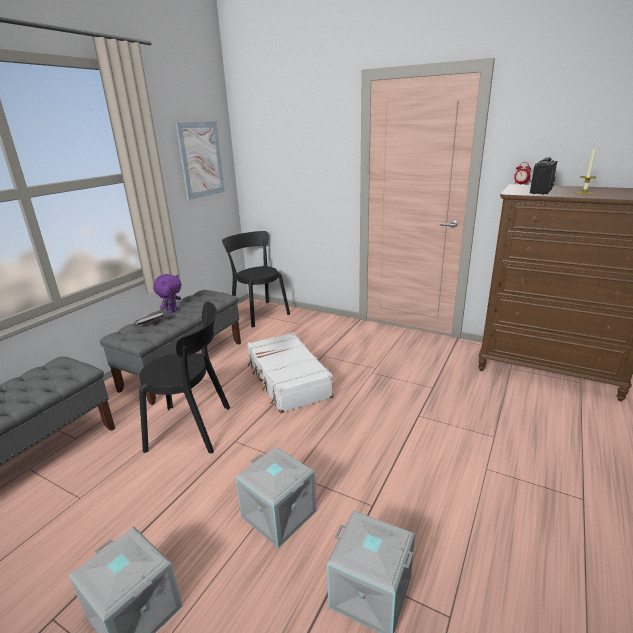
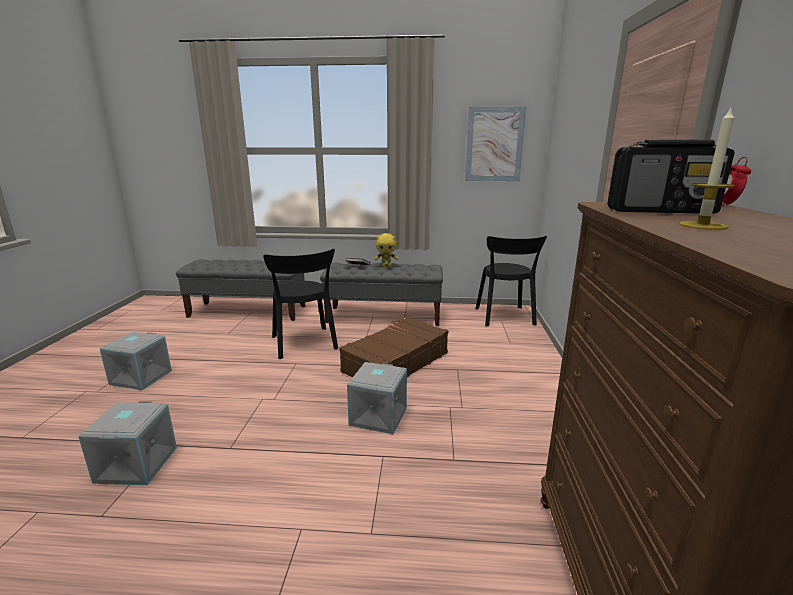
camera: 65 degrees right, 5 degrees down
purple plush toy [153,274,181,313] -> yellow plush toy [375,233,398,267]
black chair [222,231,290,327] -> black chair turned 150 degrees clockwise [475,236,547,326]
grey storage box [235,447,317,548] -> grey storage box moved to [347,362,407,434]
white suitcase [247,332,333,413] -> brown suitcase [339,317,448,377]

